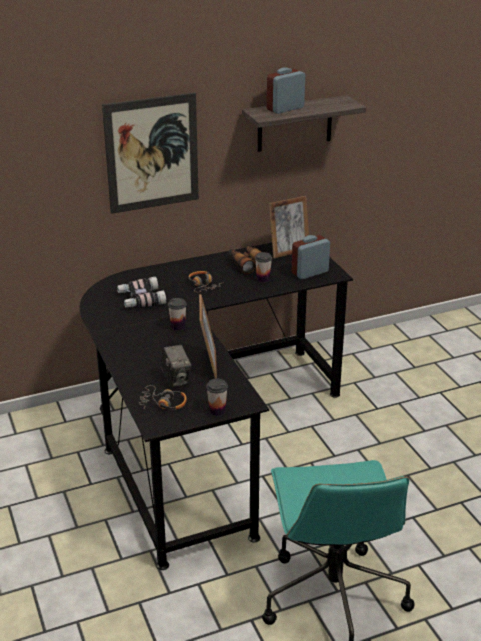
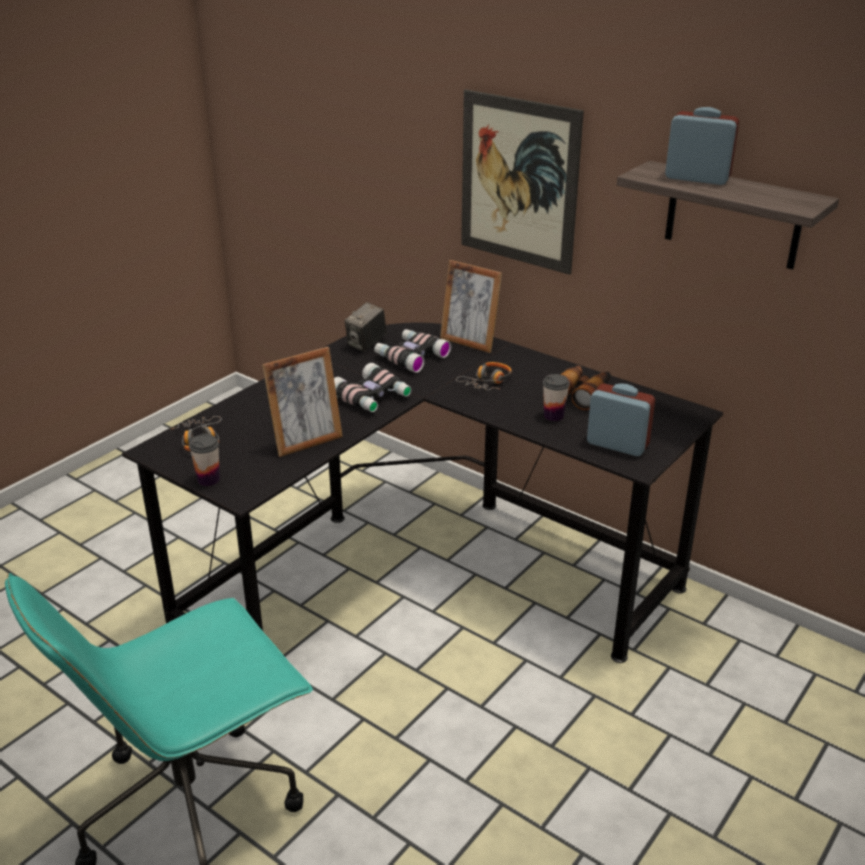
camera: 60 degrees right, 0 degrees up
camera [161,345,192,388] -> camera moved to [345,302,387,352]
cup [168,298,187,331] -> binoculars [334,363,412,412]
picture frame [269,196,309,258] -> picture frame moved to [440,260,502,353]

